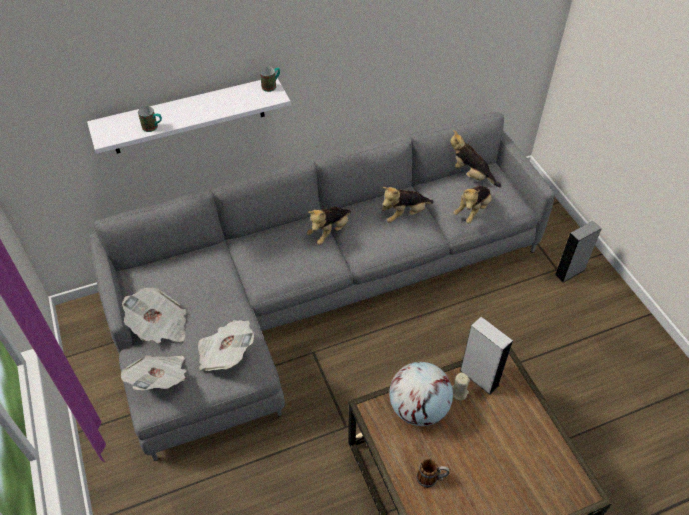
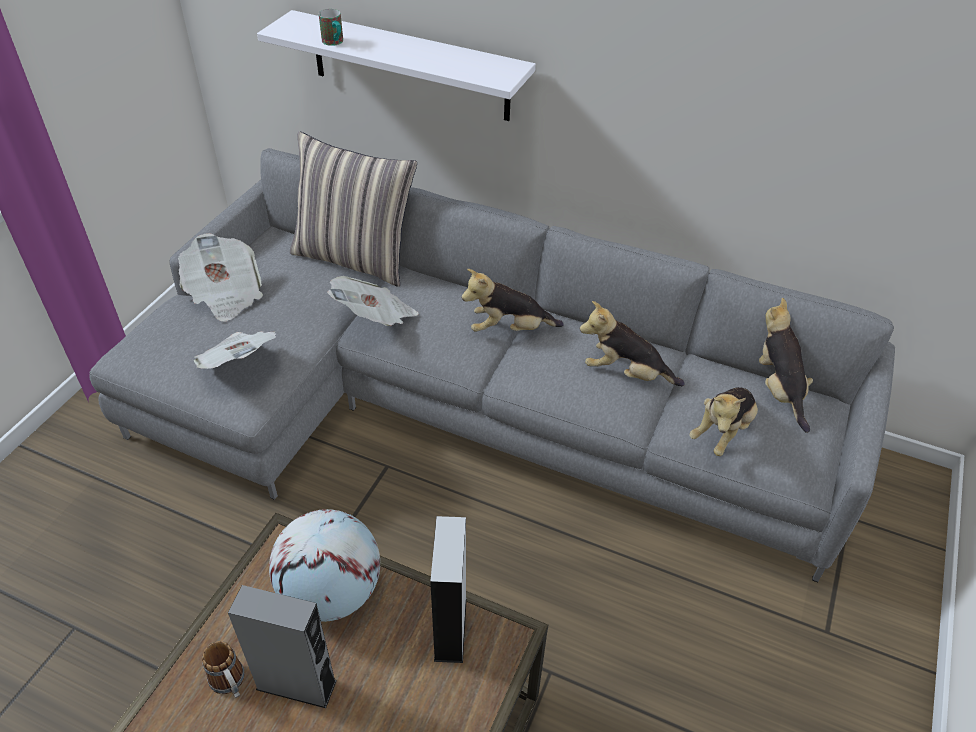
camera: 45 degrees right, 5 degrees down
newspaper [121,355,187,390] -> newspaper moved to [327,276,418,326]
mug [260,67,280,92] -> none
beige candle [452,372,470,400] -> none
plush toy [453,186,492,224] -> plush toy turned 45 degrees counterclockwise [689,387,758,456]
grey speaker [555,221,602,283] -> grey speaker moved to [228,585,337,708]
none -> pillow [290,131,417,287]

